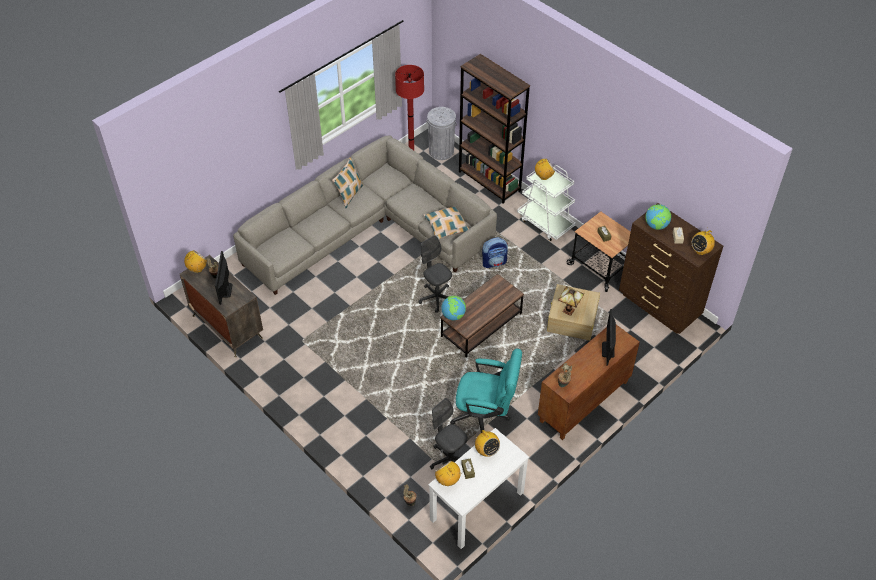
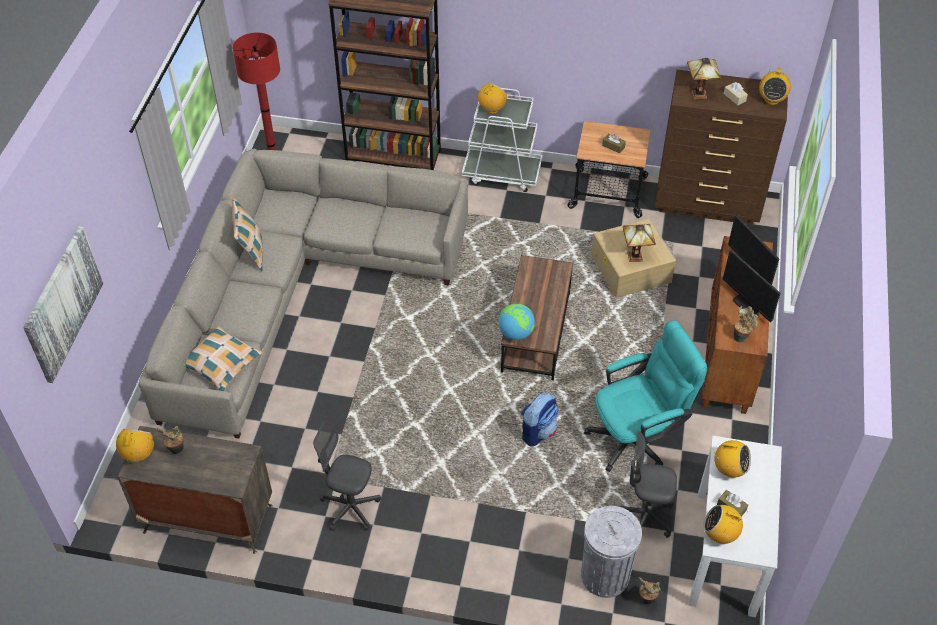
camera: 35 degrees left, 0 degrees up
monitor [215,251,233,305] -> monitor moved to [723,250,781,322]
grey office chair [418,235,452,313] -> grey office chair moved to [313,420,381,531]
pillow [423,207,470,239] -> pillow moved to [185,326,262,391]
grey trash can [426,107,457,160] -> grey trash can moved to [581,506,642,598]
backpack [482,237,508,268] -> backpack moved to [521,393,559,446]
globe [645,204,671,230] -> table lamp [687,58,721,100]
none -> picture [23,226,103,383]

